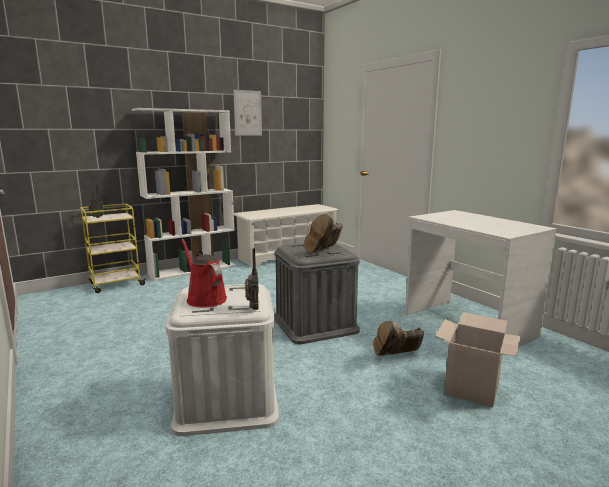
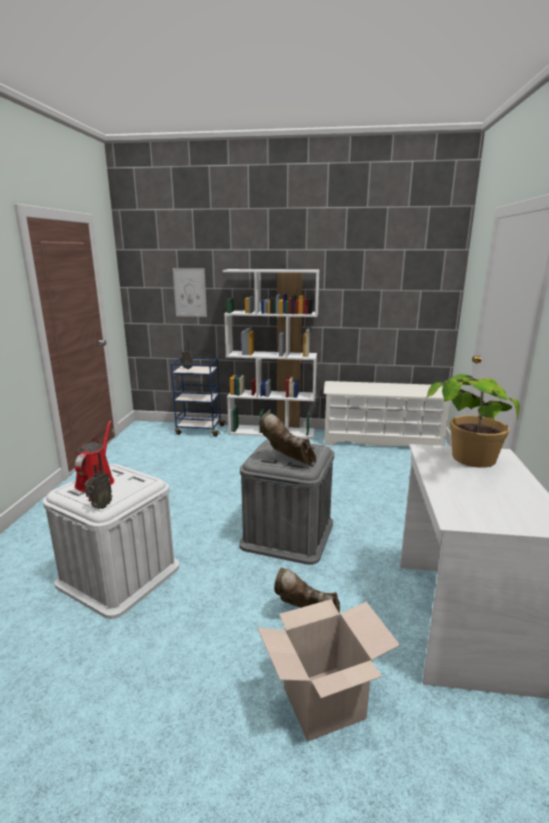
camera: 40 degrees right, 5 degrees up
yellow cart [81,203,148,293] -> blue cart [171,357,227,437]
picture [233,90,262,136] -> picture moved to [173,268,207,317]
brown boot [304,214,343,252] -> brown boot turned 60 degrees clockwise [260,412,316,466]
none -> potted plant [426,374,520,468]

